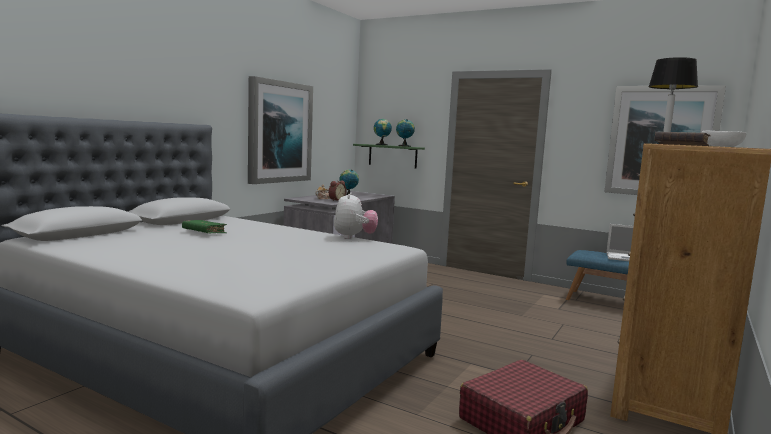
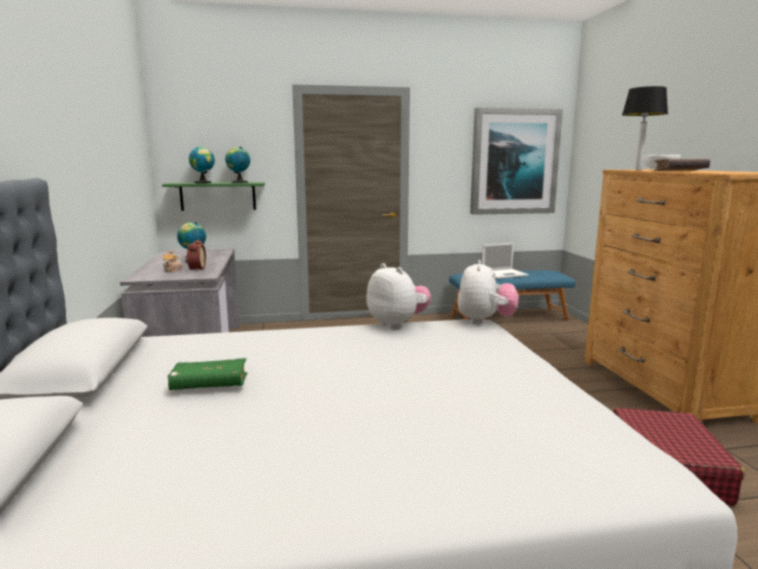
camera: 40 degrees left, 5 degrees up
picture [248,76,313,184] -> none
none -> plush toy [457,260,518,324]

